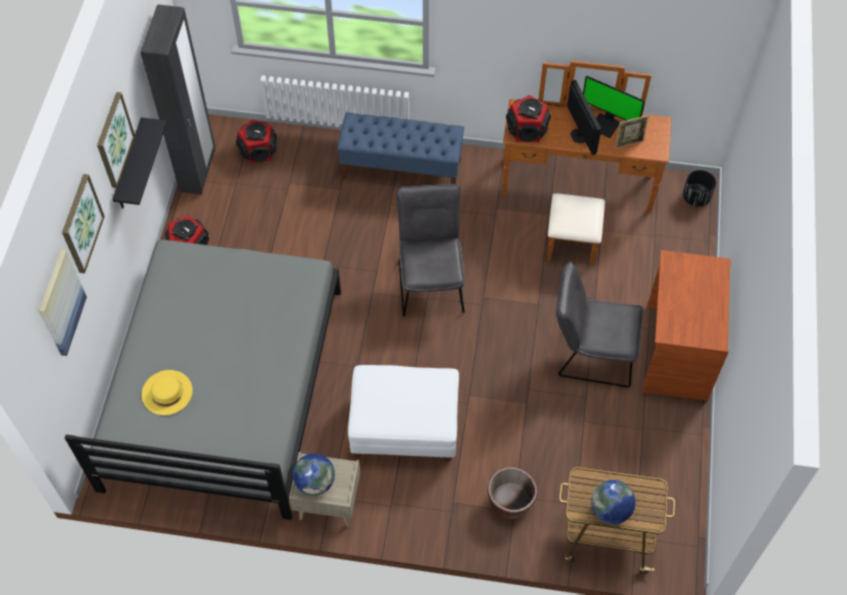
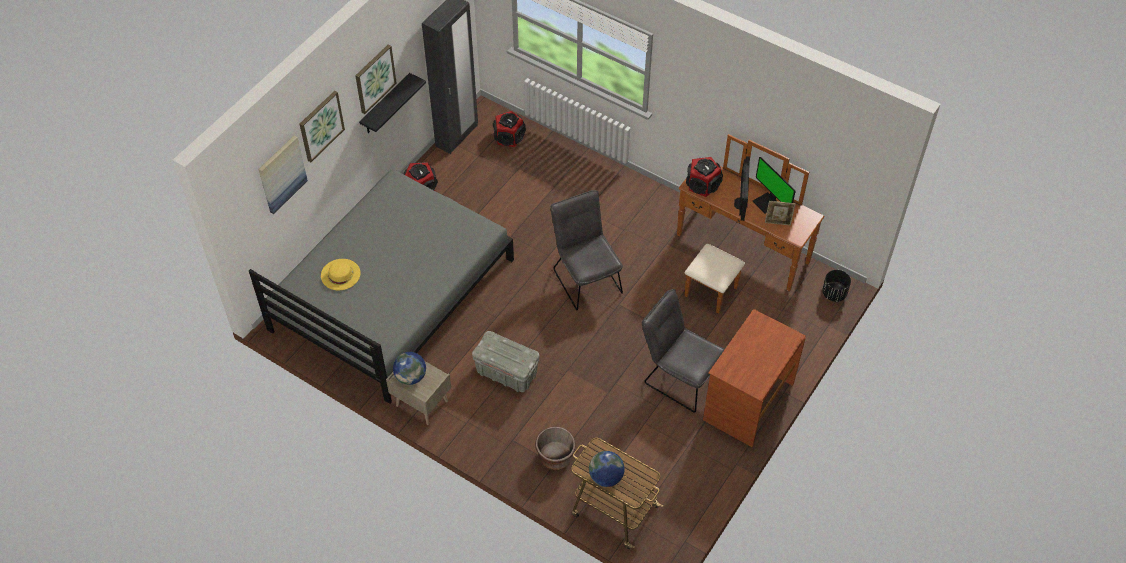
camera: 25 degrees right, 5 degrees down
blue bench [337,113,464,184] -> none
white ottoman [348,365,459,461] -> grey storage box [472,331,539,392]
grey chair [396,184,465,317] -> grey chair turned 45 degrees counterclockwise [550,190,623,310]

